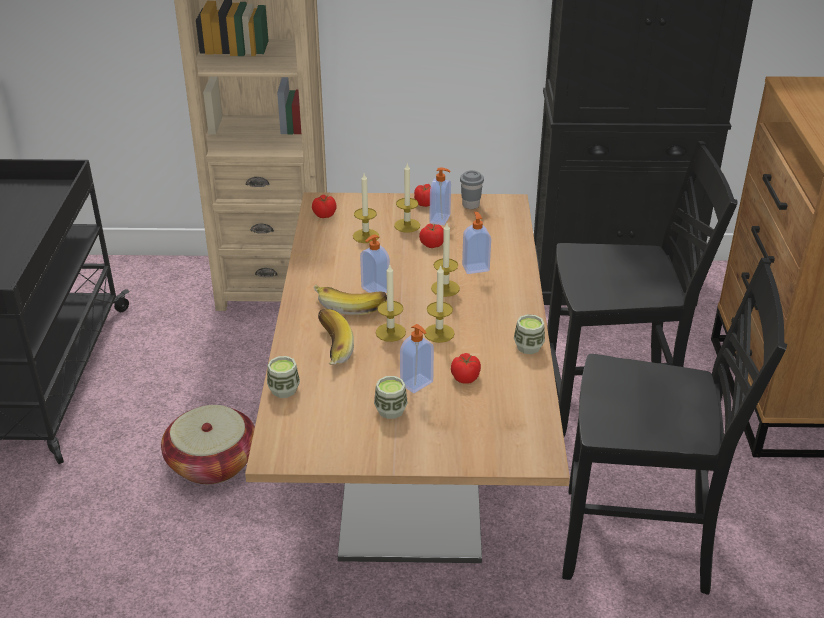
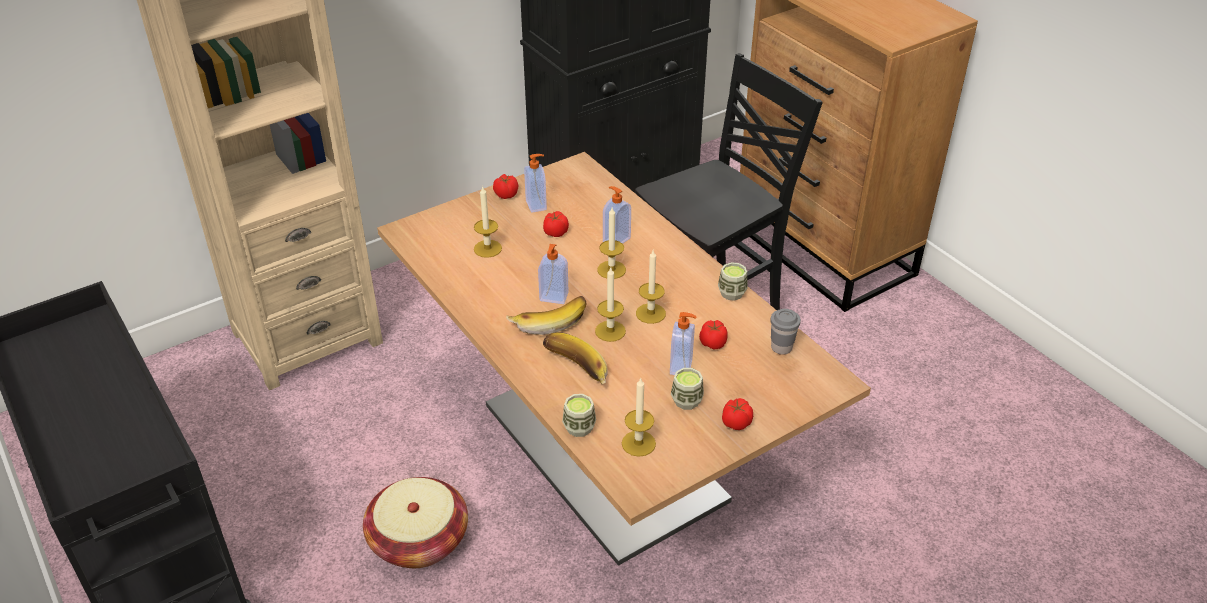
camera: 35 degrees left, 5 degrees up
tomato [312,195,337,218] -> tomato moved to [722,398,753,430]
candle [394,164,420,233] -> candle moved to [622,377,656,457]
grey cup [460,170,484,209] -> grey cup moved to [770,309,801,355]
black chair [562,258,787,595] -> none

